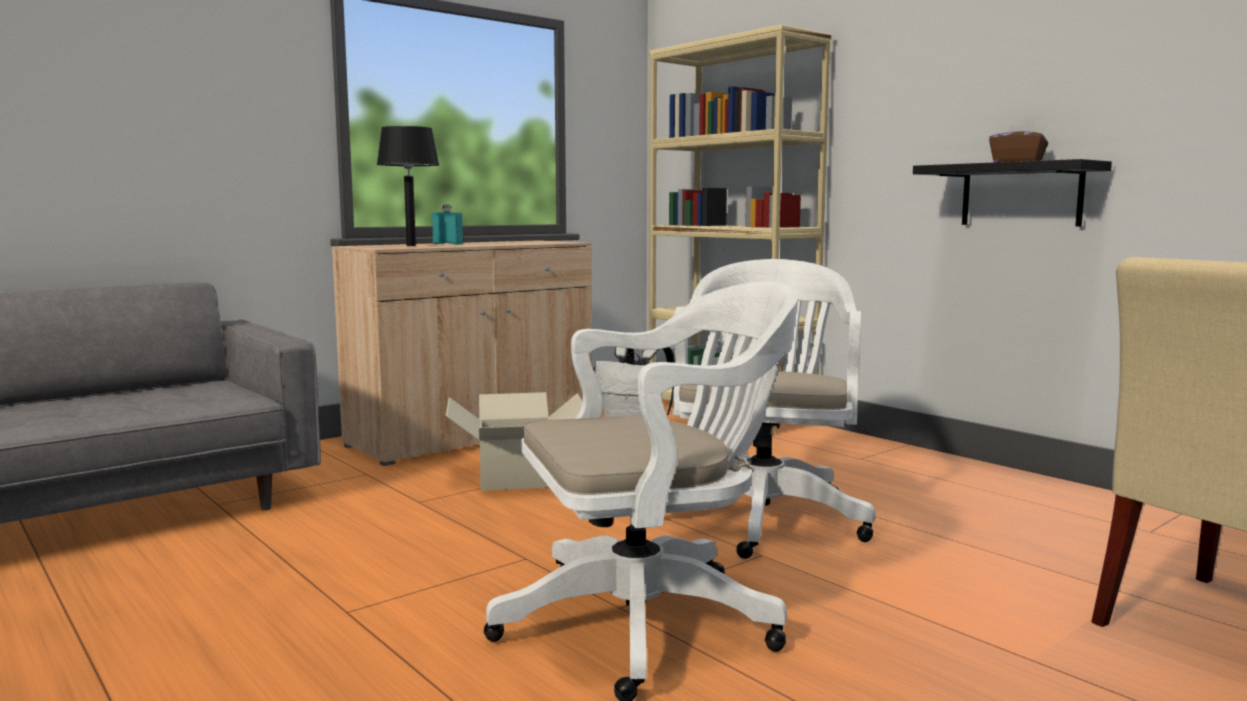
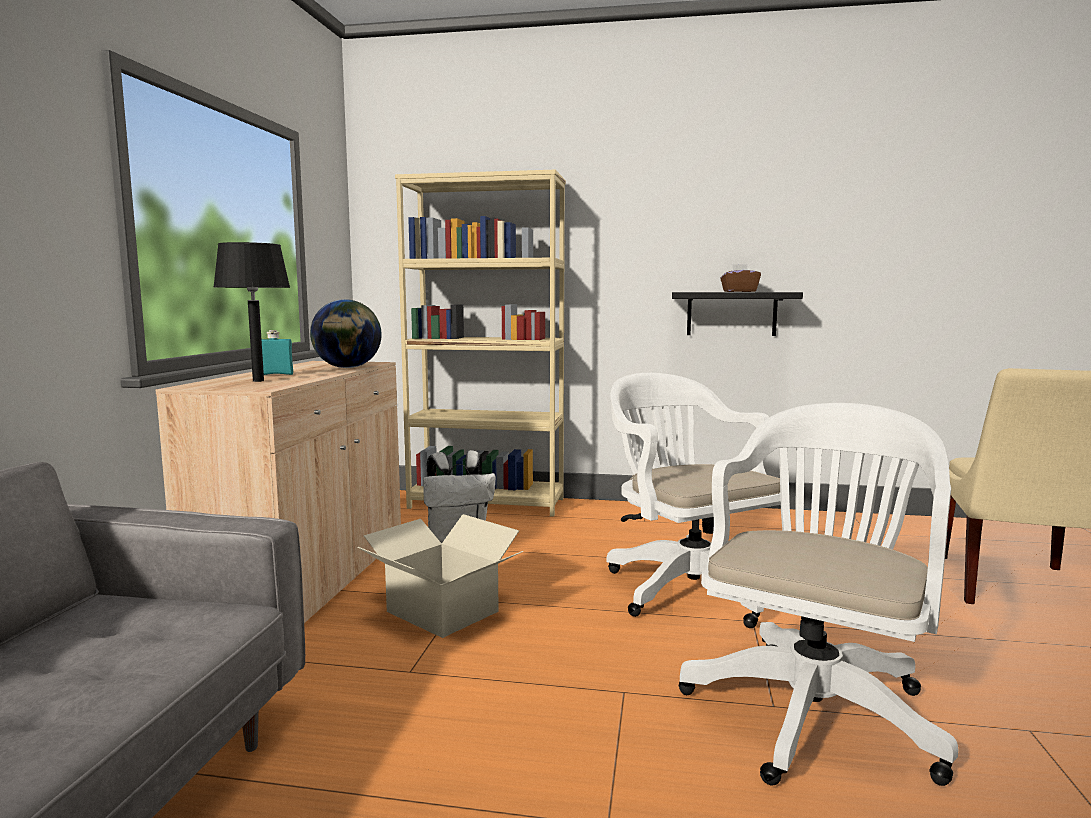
camera: 40 degrees left, 0 degrees up
none -> globe [310,299,382,368]

